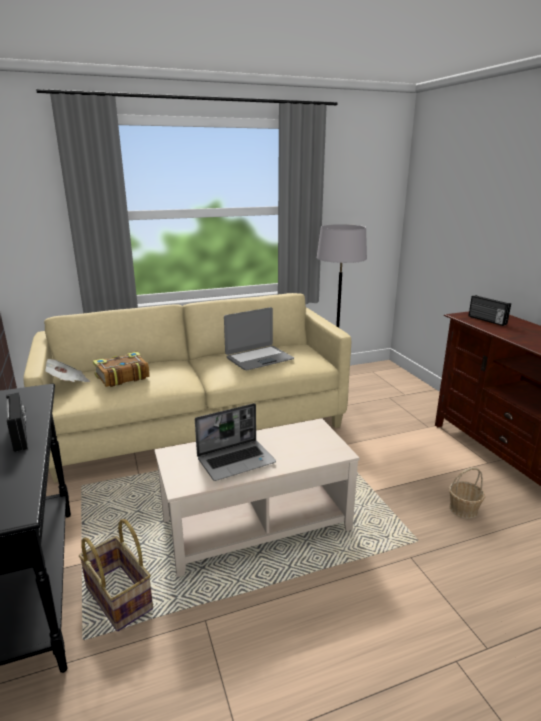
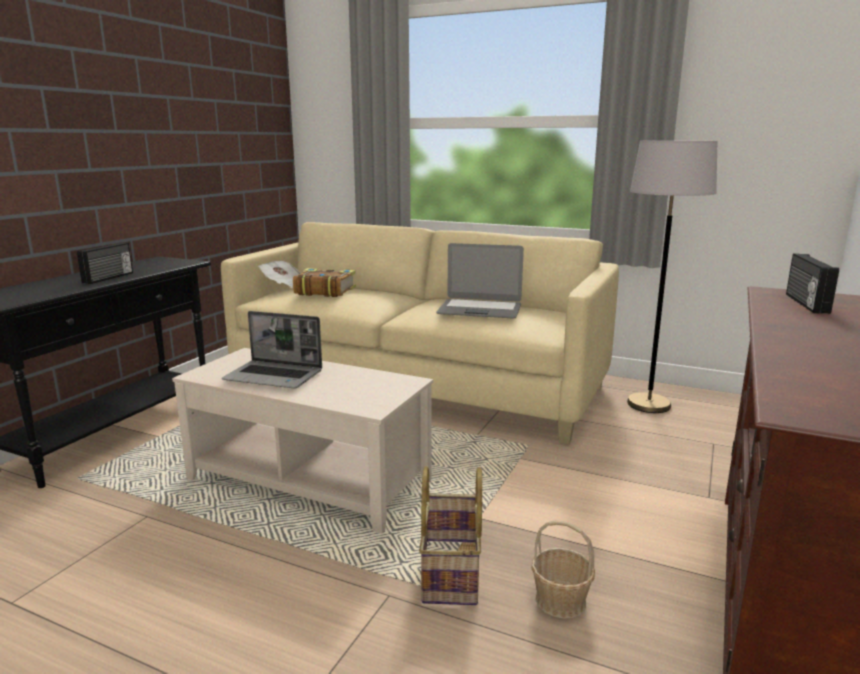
camera: 45 degrees right, 5 degrees down
basket [79,519,153,631] -> basket moved to [419,466,482,605]

